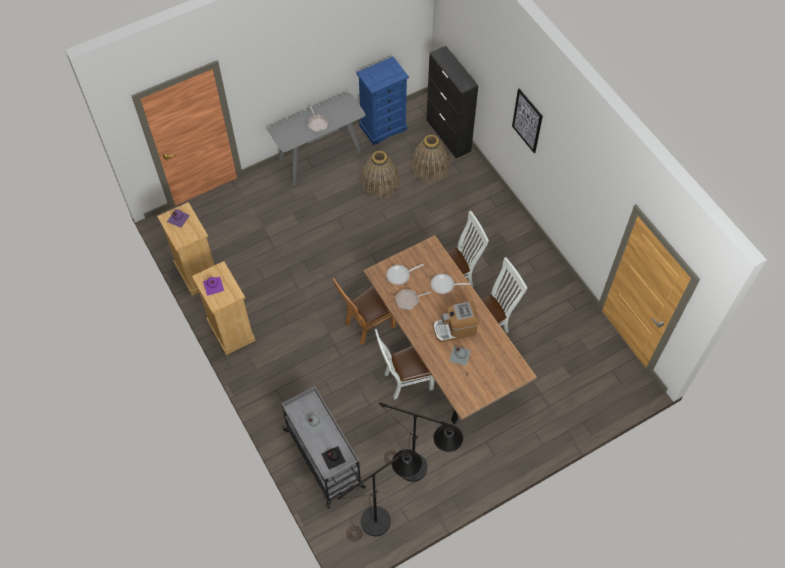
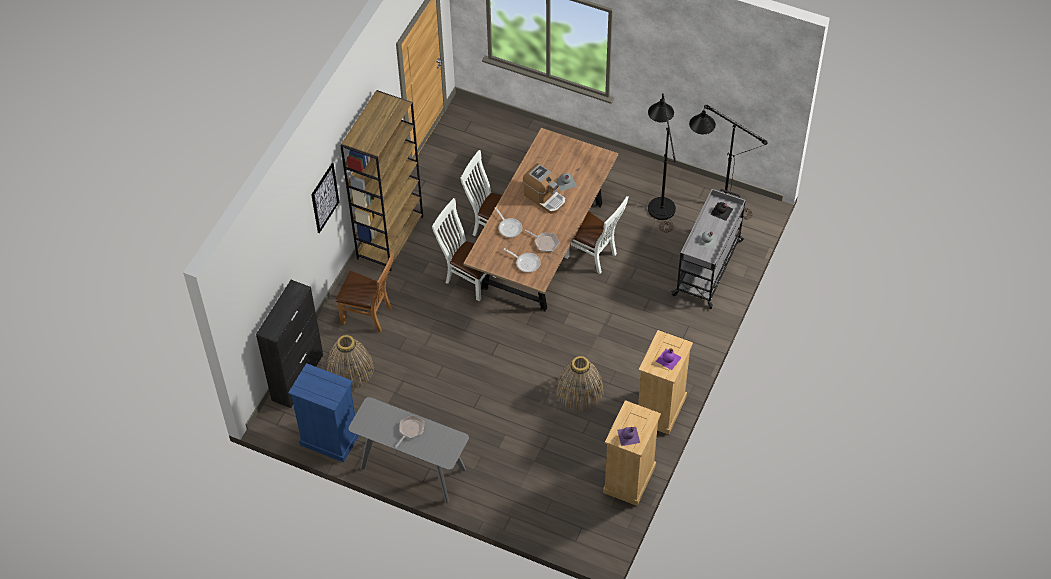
camera: 125 degrees left, 5 degrees down
brown chair [333,278,396,345] -> brown chair moved to [335,250,394,332]
basket [360,151,400,199] -> basket moved to [556,356,604,411]
none -> brown bookcase [340,90,423,271]

